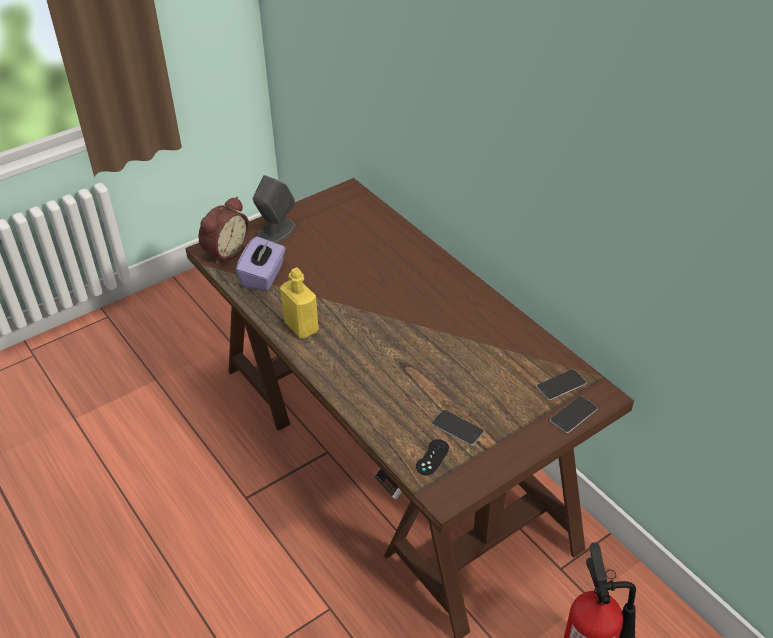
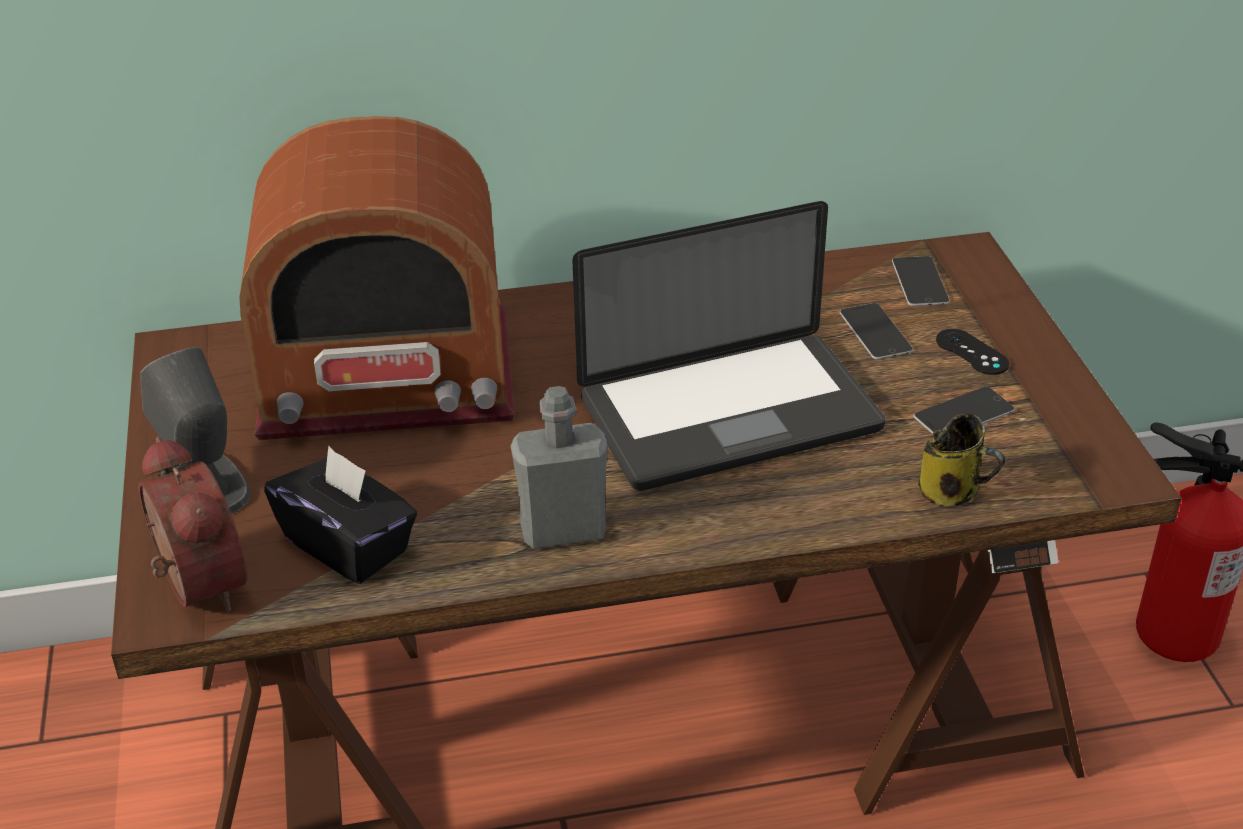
camera: 65 degrees left, 5 degrees down
purple tissue box [236,236,286,291] -> black tissue box [264,446,417,584]
yellow bottle [280,267,319,338] -> grey bottle [511,386,608,549]
black game controller [416,439,449,475] -> black game controller moved to [936,329,1009,375]
phone [550,396,598,433] -> phone moved to [839,303,913,360]
none -> radio [239,116,515,440]
none -> laptop [572,201,886,491]
none -> mug [918,413,1005,507]

